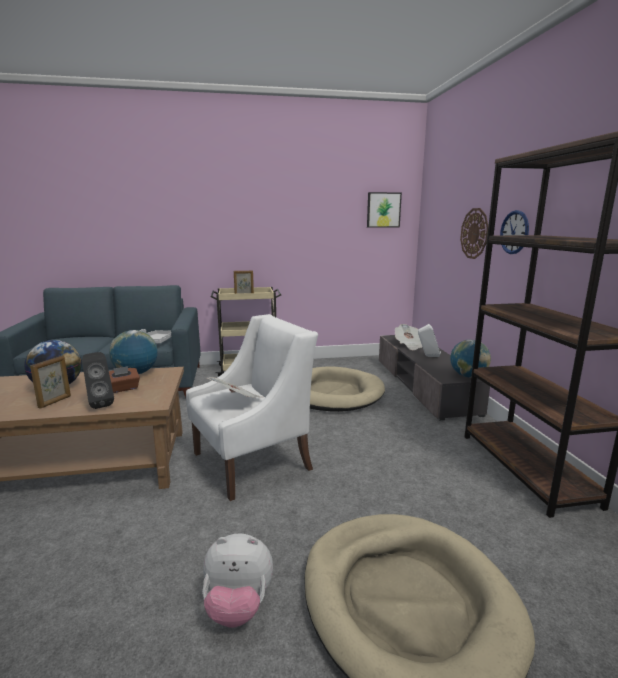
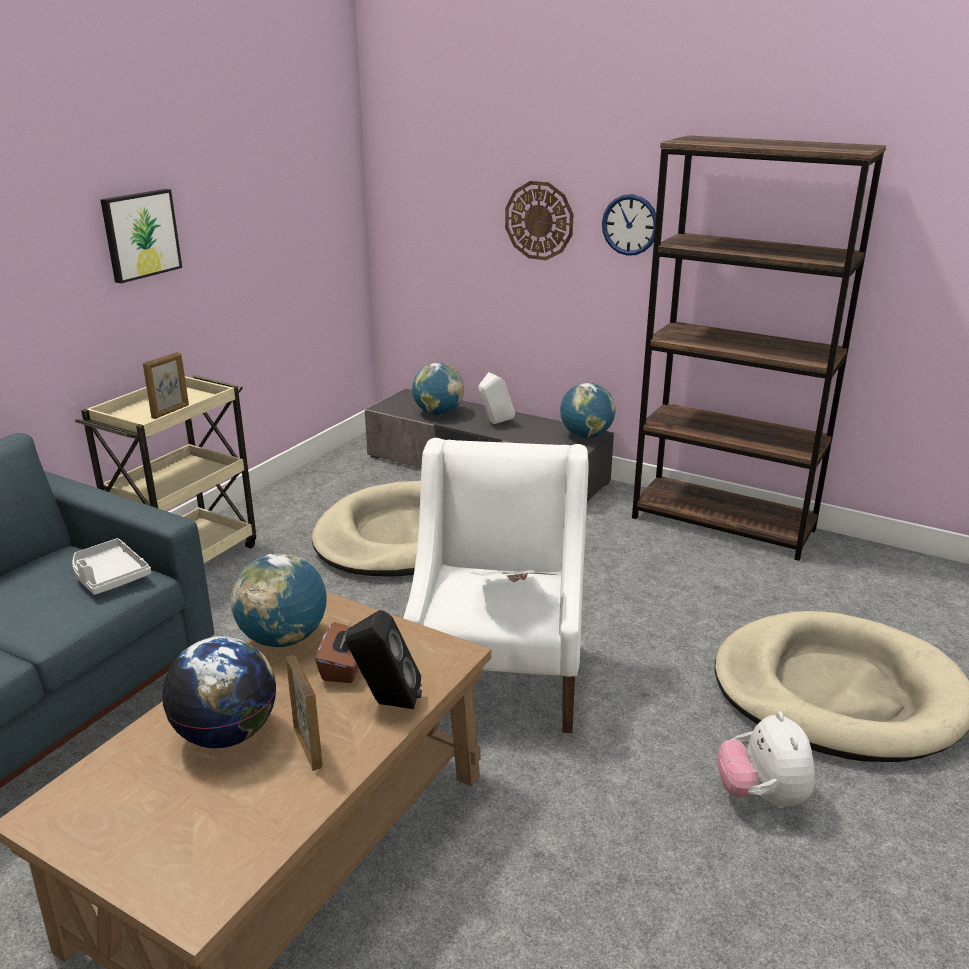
camera: 50 degrees left, 10 degrees up
plush toy [202,533,273,628] -> plush toy turned 135 degrees clockwise [717,711,815,808]
picture [367,192,402,228] -> picture moved to [101,189,182,283]
newspaper [395,324,422,350] -> globe [412,363,464,415]

